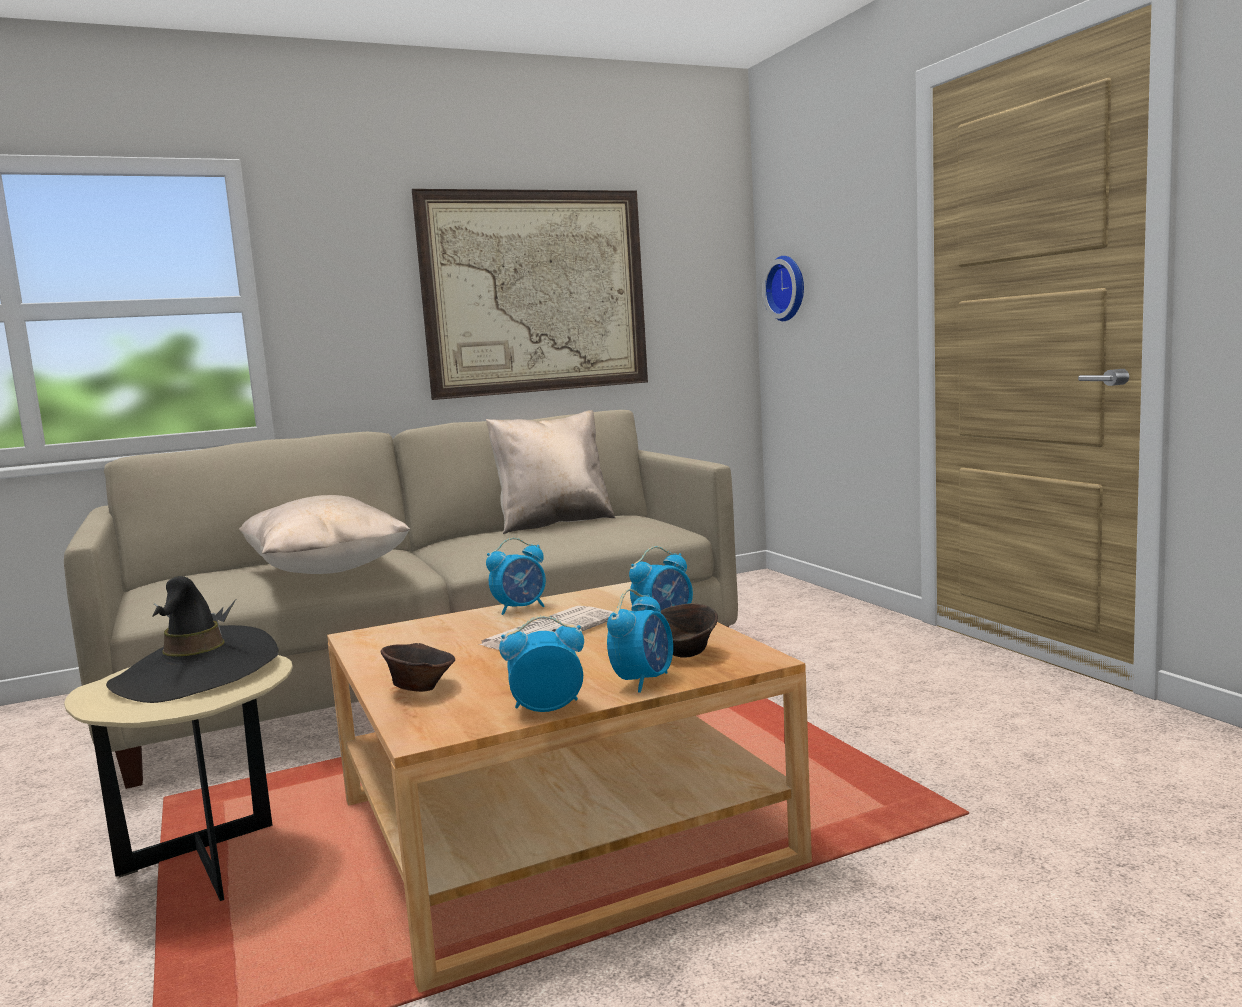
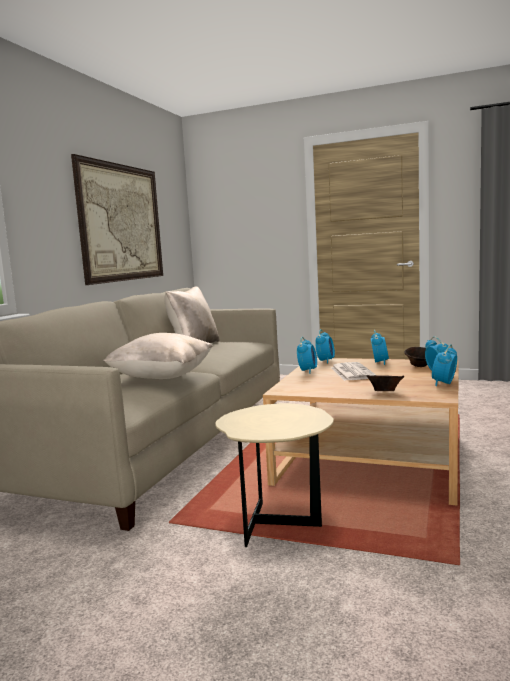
camera: 45 degrees left, 0 degrees up
black hat [106,576,279,703] -> none
wall clock [762,256,804,321] -> none
none -> alarm clock [315,329,335,364]

